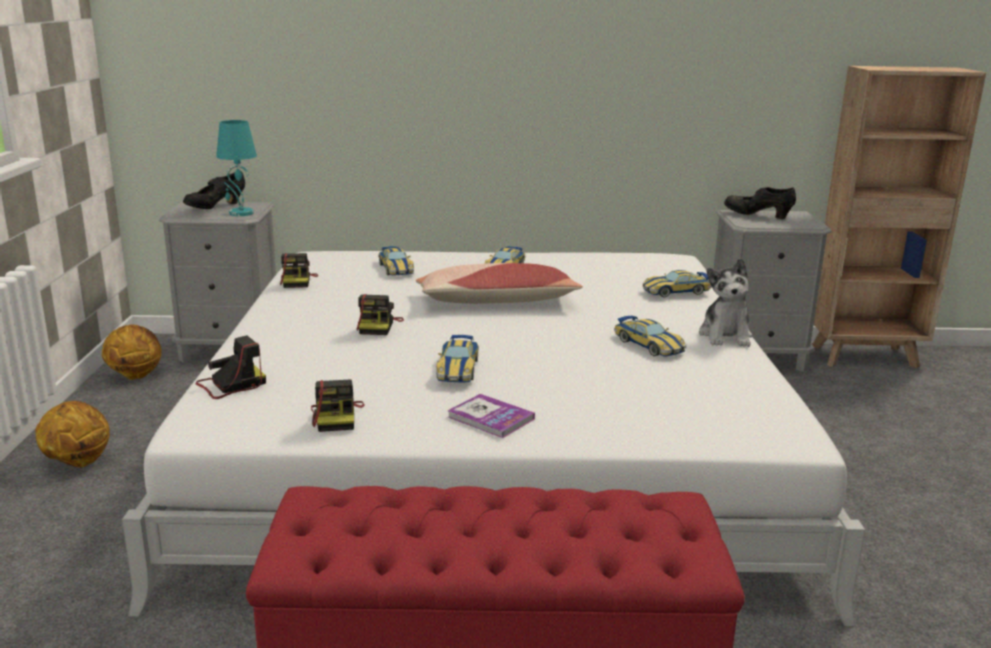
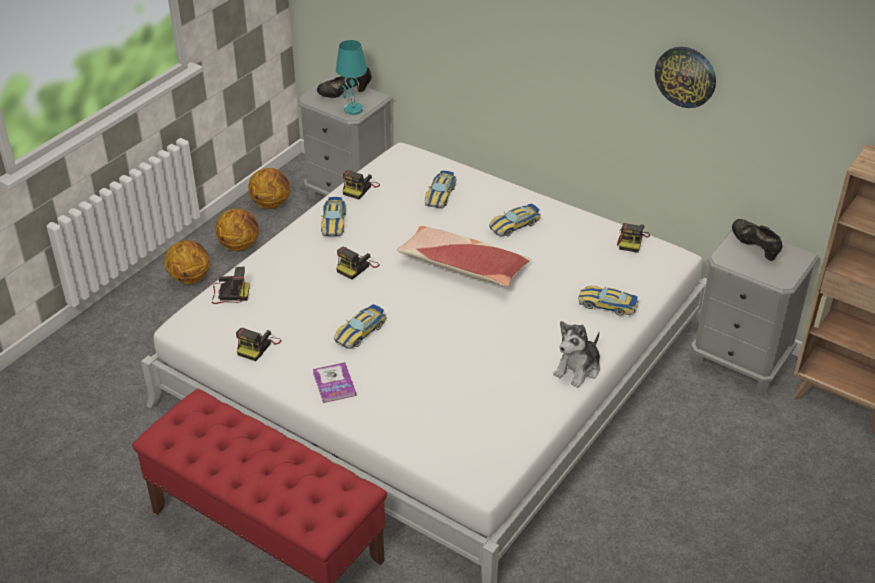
camera: 35 degrees right, 20 degrees up
toy car [614,315,686,357] -> toy car moved to [321,197,346,236]
none -> basketball [215,209,259,251]
none -> camera [617,223,650,253]
none -> wall clock [655,47,716,108]

